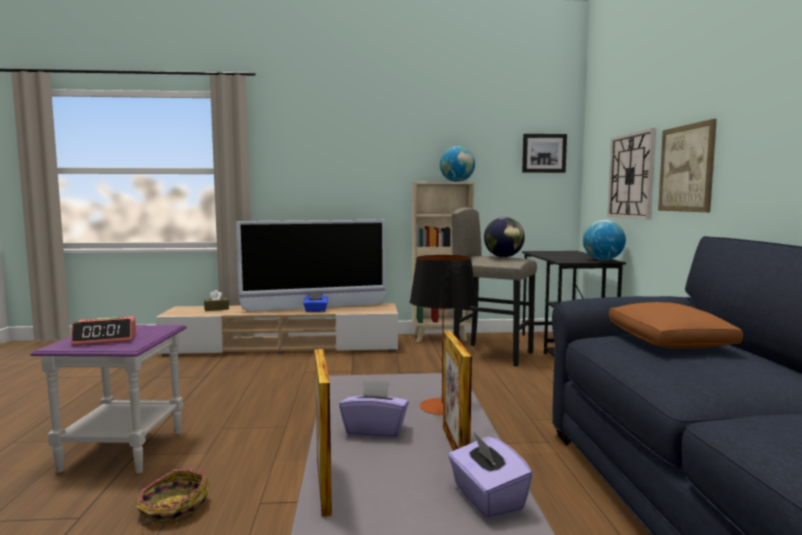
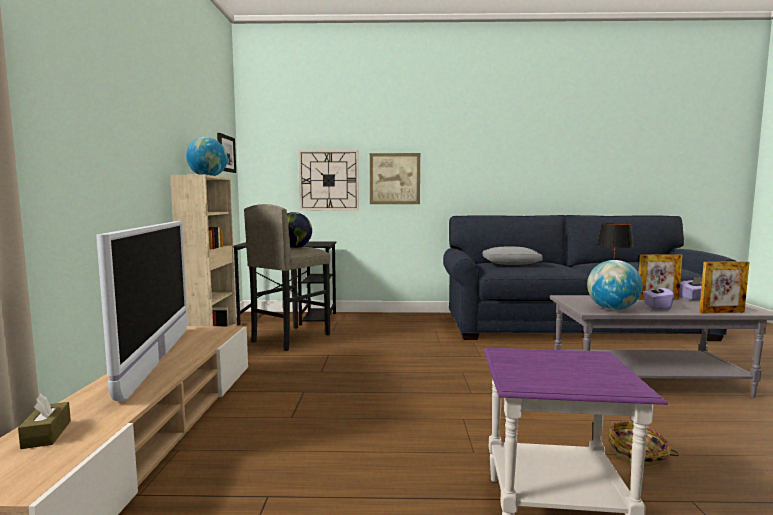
camera: 85 degrees left, 0 degrees up
alarm clock [71,316,136,346] -> none
blue tissue box [303,293,328,312] -> none
globe [583,220,626,260] -> globe moved to [587,260,643,310]
brown pillow [609,302,743,349] -> grey pillow [483,246,543,265]

